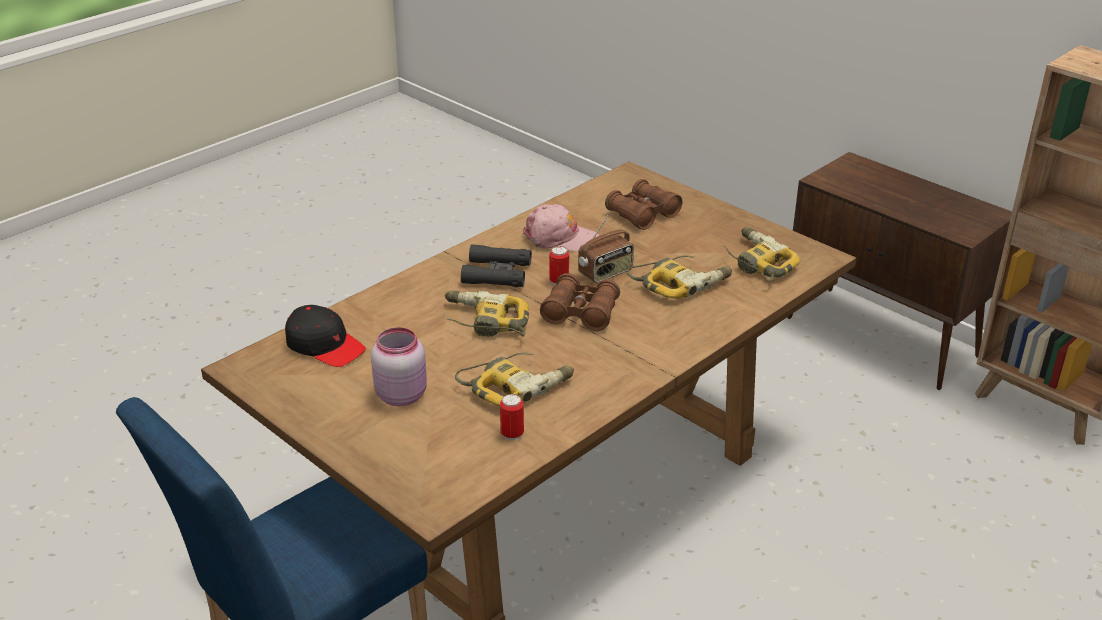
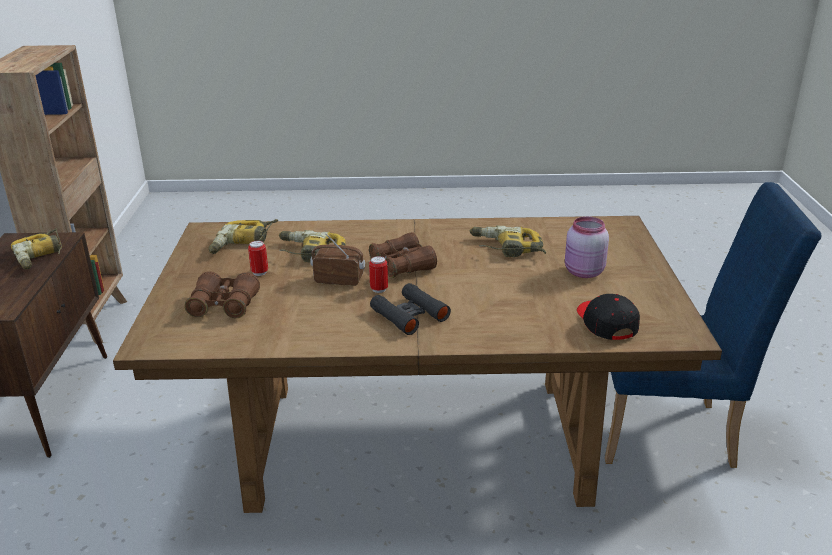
camera: 135 degrees left, 5 degrees down
power drill [445,290,529,337] -> power drill moved to [11,228,62,269]
can [500,394,524,440] -> can moved to [248,240,268,276]
pink cap [523,204,599,252] -> none

